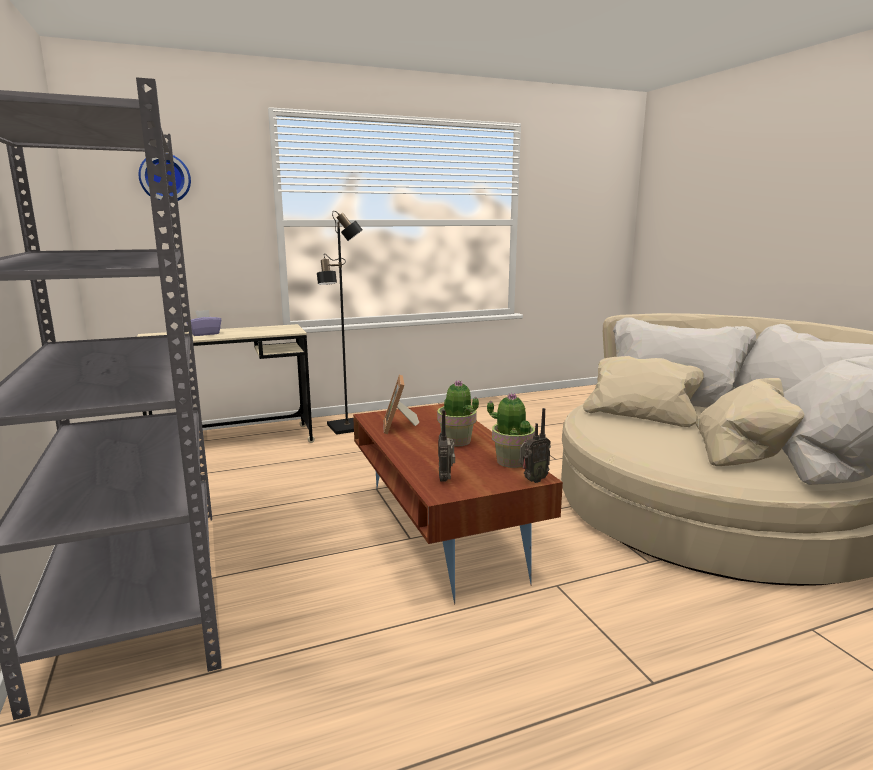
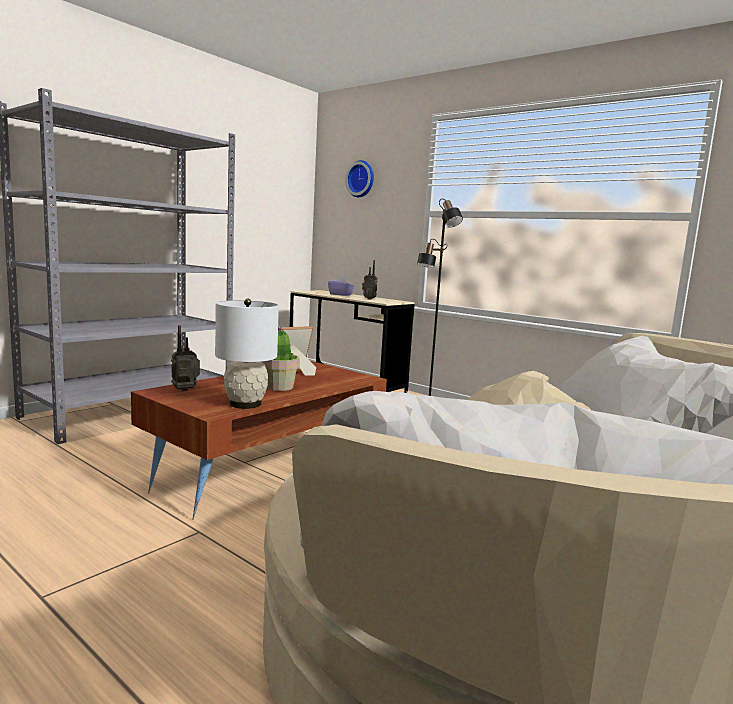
camera: 60 degrees right, 5 degrees down
potted plant [487,393,535,468] -> white table lamp [215,298,279,409]
radio [519,408,551,483] -> radio moved to [362,260,378,299]

